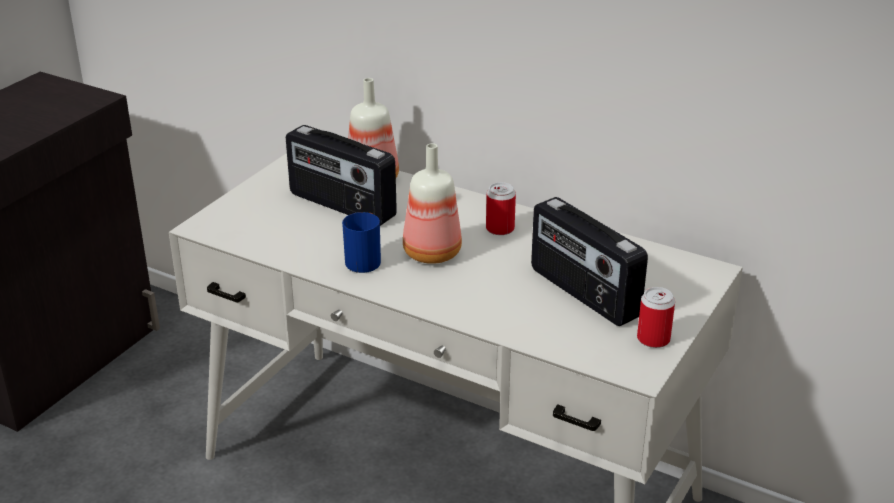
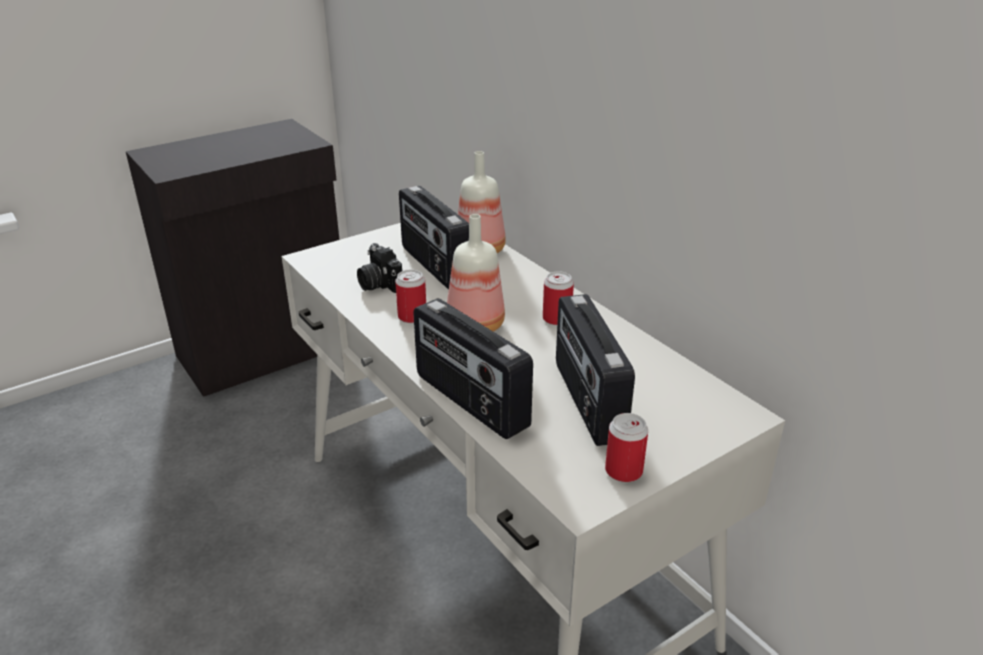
camera: 25 degrees right, 0 degrees up
blue mug [342,212,381,273] -> can [395,269,426,323]
none -> camera [357,243,402,293]
none -> radio [413,298,533,439]

